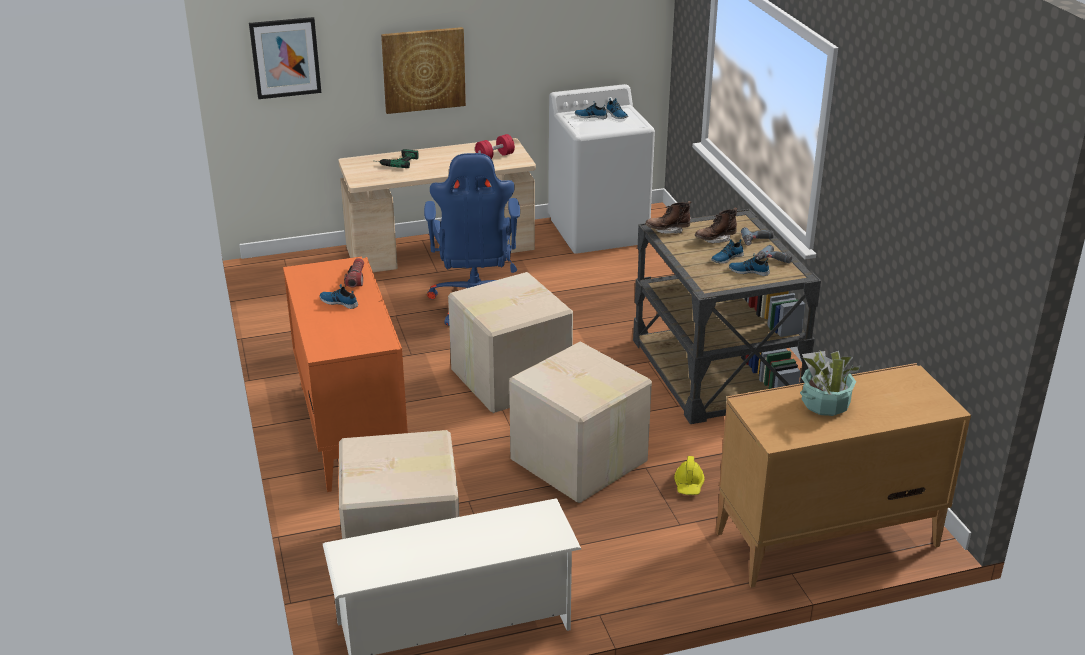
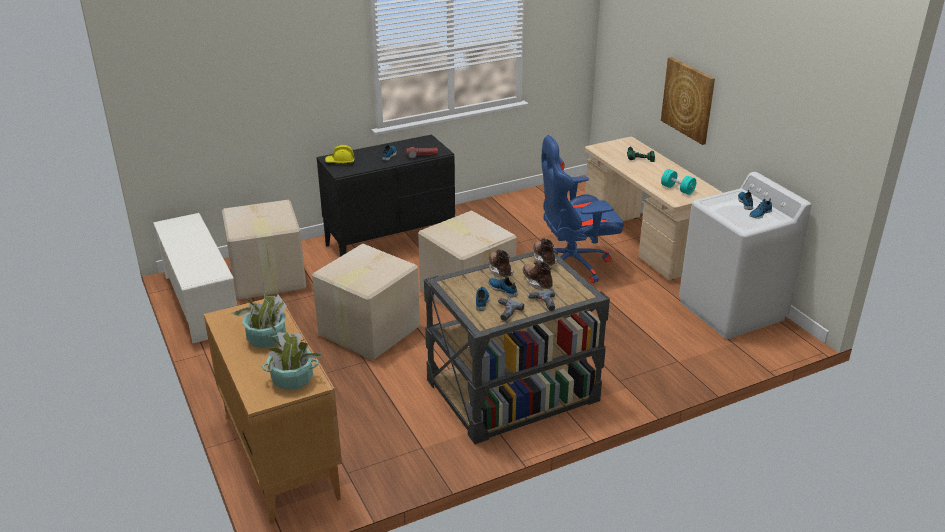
camera: 80 degrees right, 0 degrees up
picture [249,17,321,99] -> none
orange cabinet [283,256,408,492] -> black cabinet [316,135,455,257]
red dumbbell [475,134,515,159] -> turquoise dumbbell [661,169,696,195]
yellow hard hat [674,456,705,495] -> yellow hard hat moved to [325,145,355,165]
none -> potted plant [262,331,322,390]
none -> brown boot [489,249,514,278]

